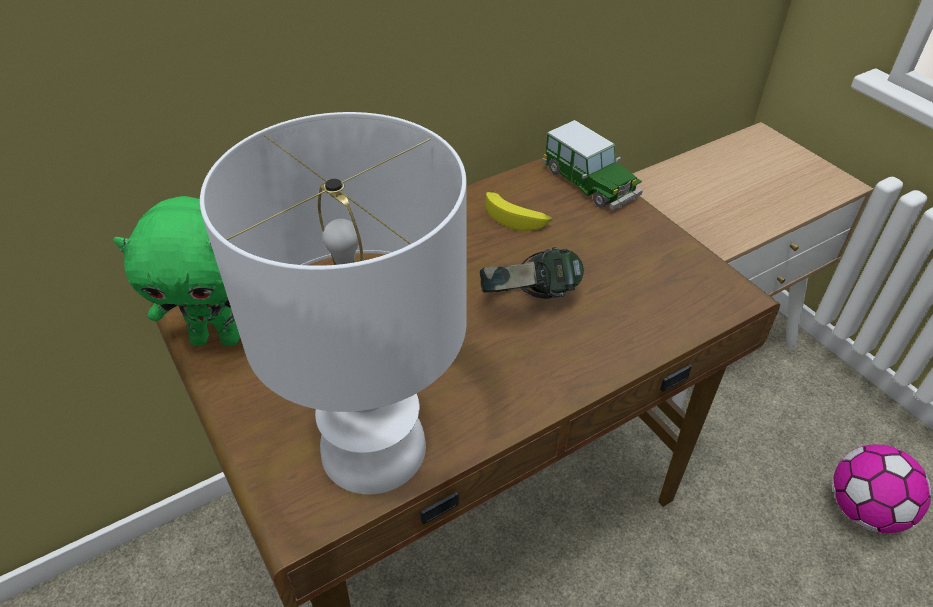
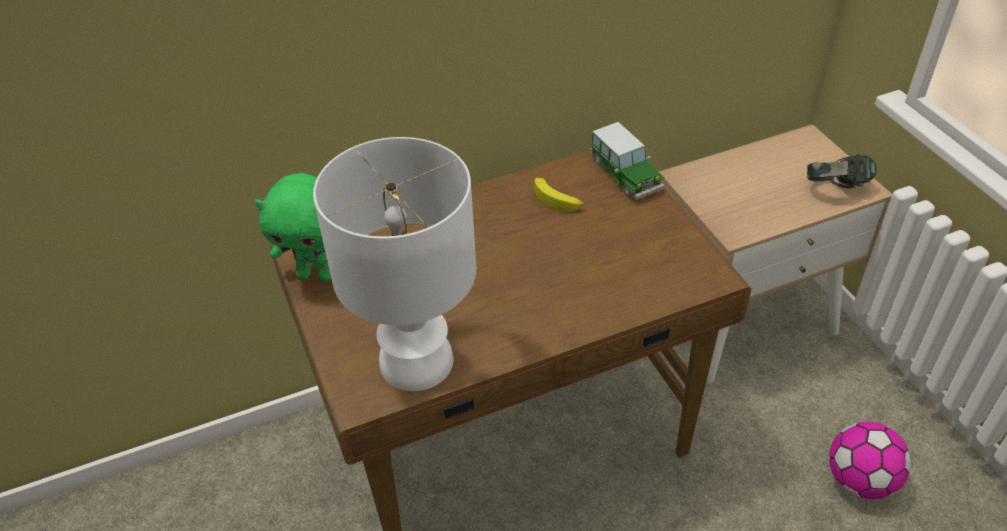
camera: 10 degrees right, 0 degrees up
headphones [480,247,584,299] -> headphones moved to [807,154,877,188]

